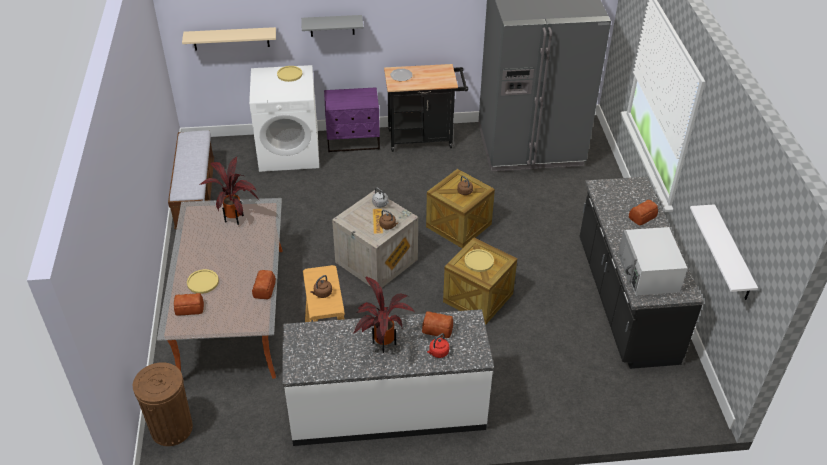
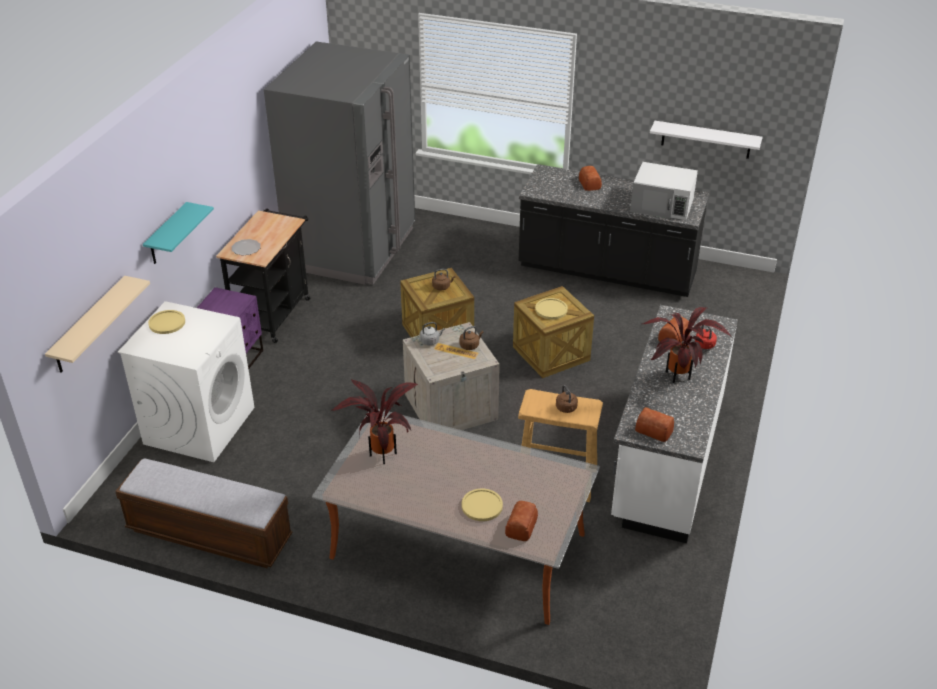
camera: 65 degrees left, 5 degrees down
brown trash can [133,362,193,446] -> none
bread [252,270,276,299] -> bread moved to [635,407,674,442]
grey shelf [301,15,363,37] -> turquoise shelf [143,202,214,264]

